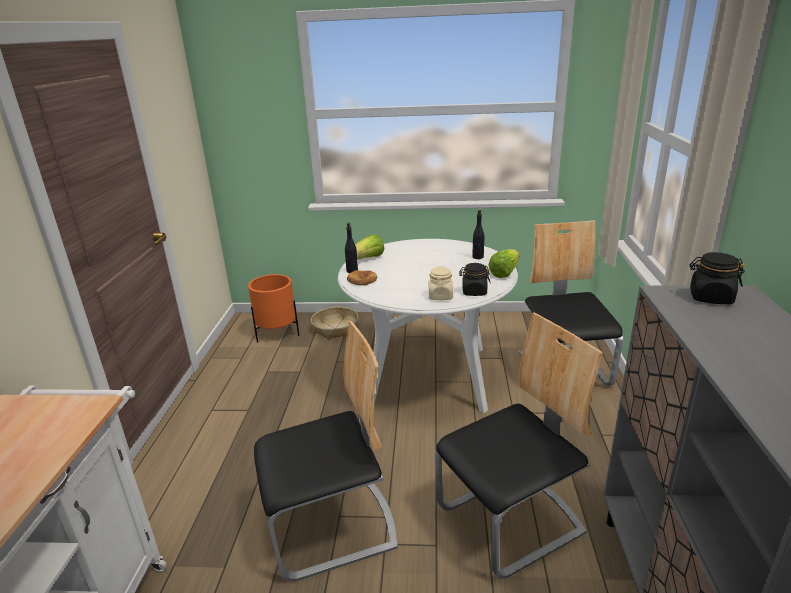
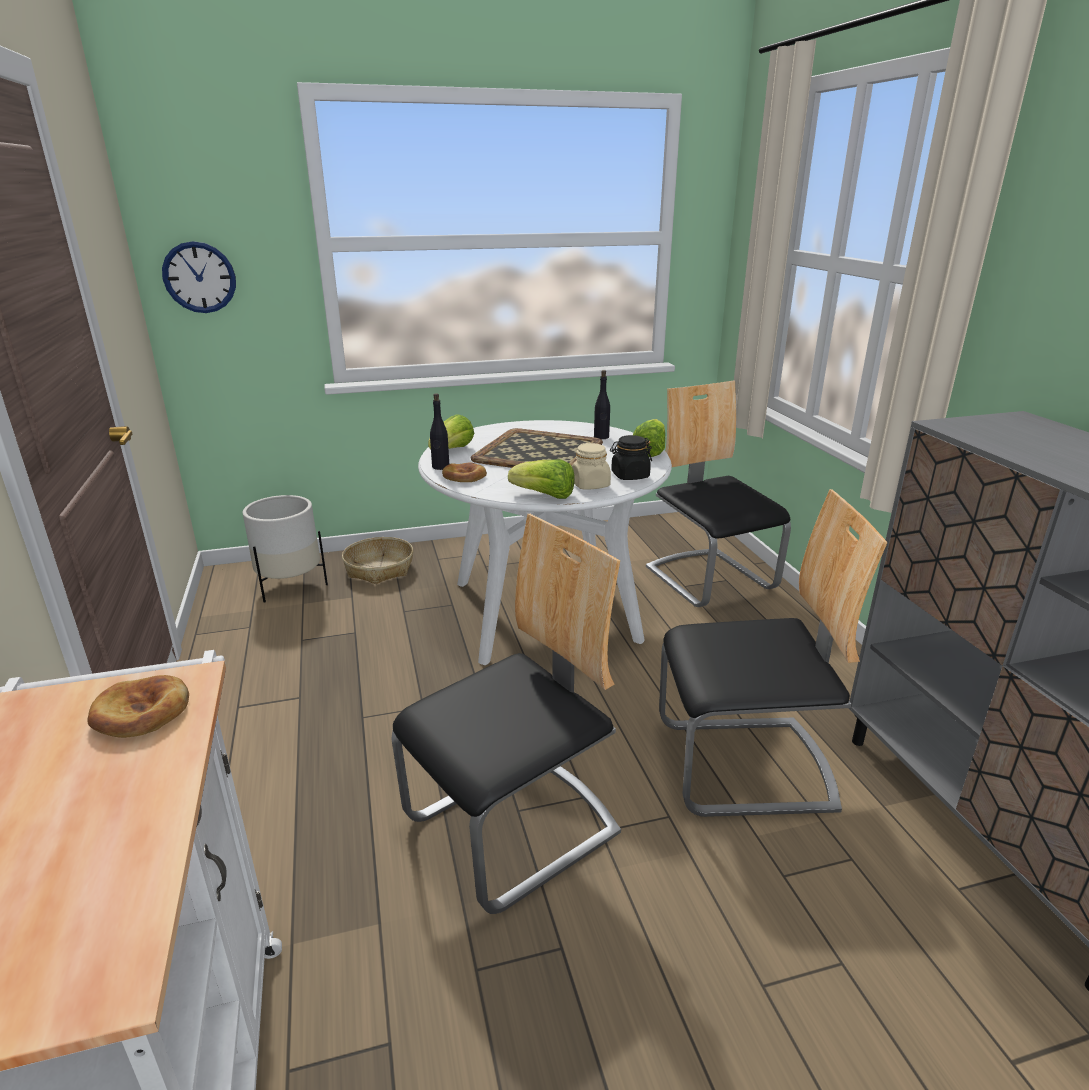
camera: 20 degrees left, 0 degrees up
orange planter [248,274,299,343] -> white planter [243,495,328,603]
chair [434,312,603,579] -> chair turned 45 degrees clockwise [659,489,888,817]
black jar [689,252,745,304] -> none
none -> bread [87,675,189,738]
none -> wall clock [162,241,236,313]
none -> tray [471,428,603,468]
none -> lettuce [508,459,575,499]

